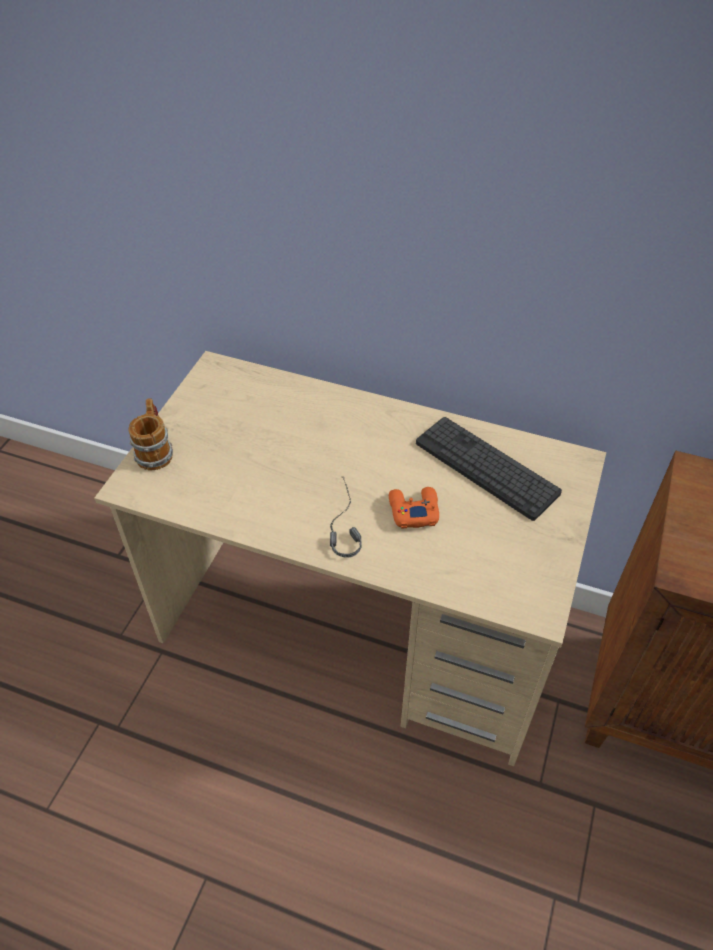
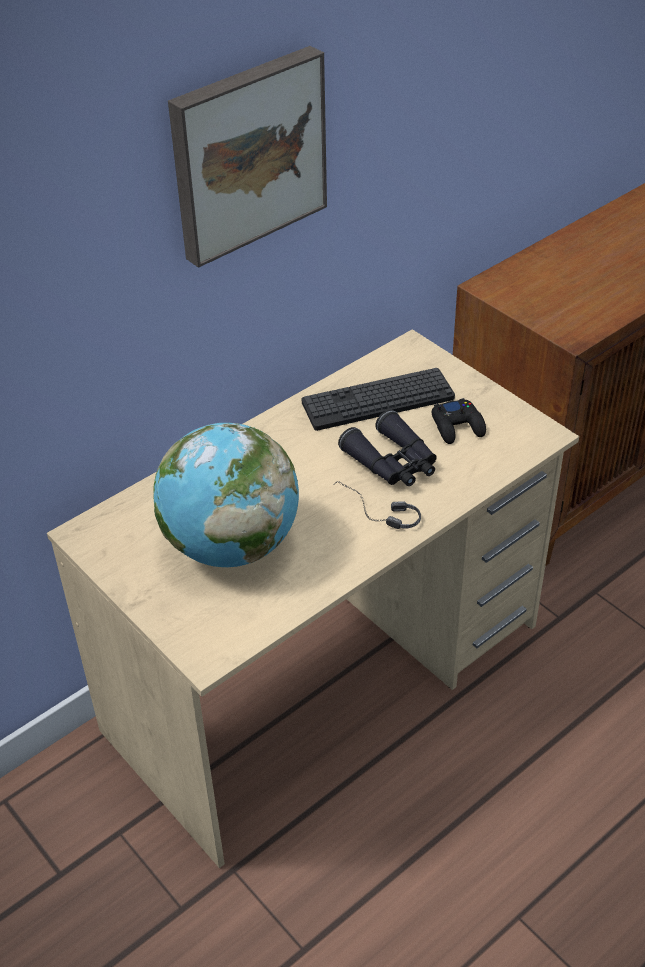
camera: 60 degrees left, 5 degrees down
mug [128,399,173,471] -> none
orange game controller [389,487,439,529] -> black binoculars [338,410,437,486]
none -> globe [153,423,299,567]
none -> picture [168,46,327,268]
none -> black game controller [432,398,486,444]

